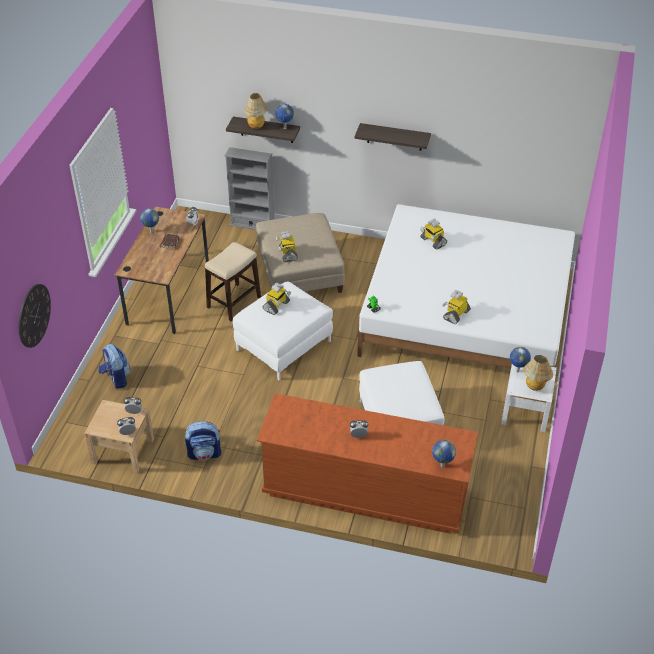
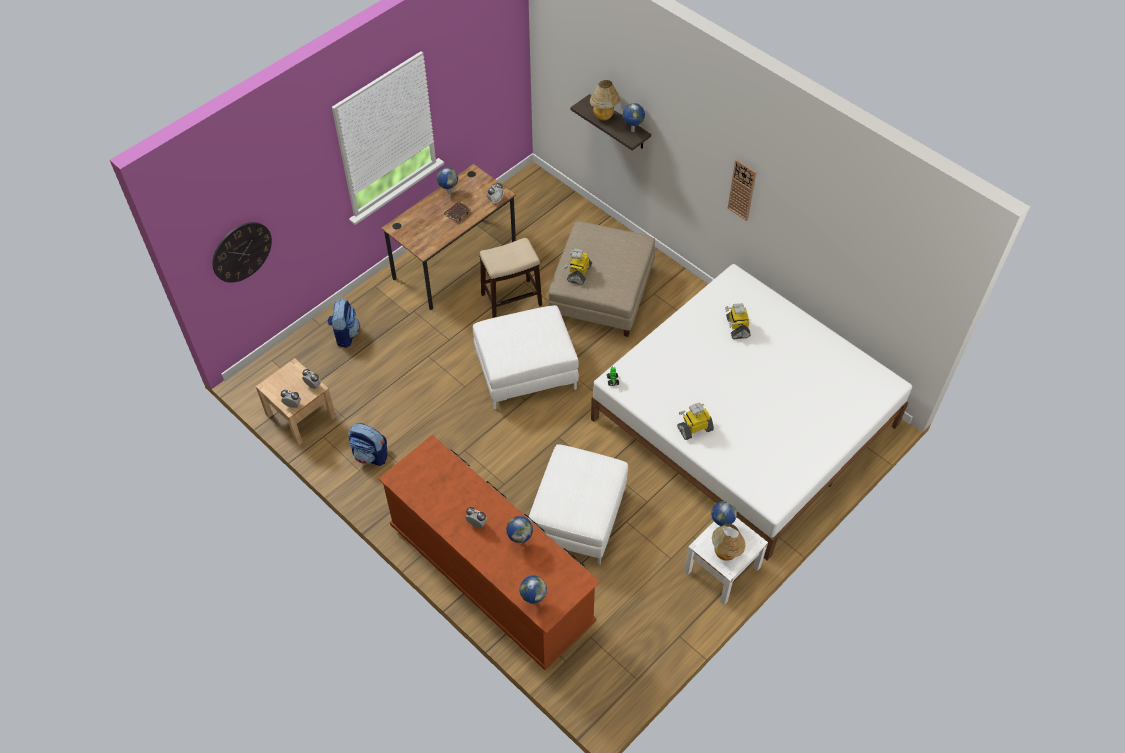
camera: 30 degrees right, 10 degrees up
grey bookcase [225,147,274,230] -> none
toy robot [262,283,291,315] -> none
shelf [355,123,431,151] -> wall clock [728,159,757,221]
none -> globe [506,516,533,544]

